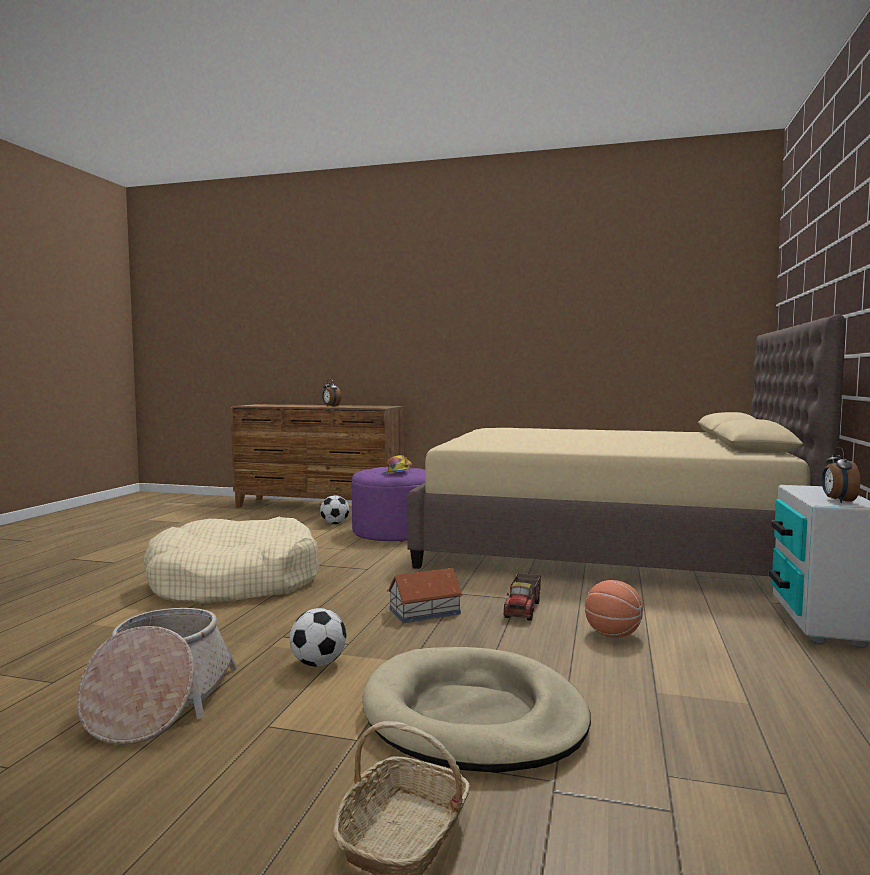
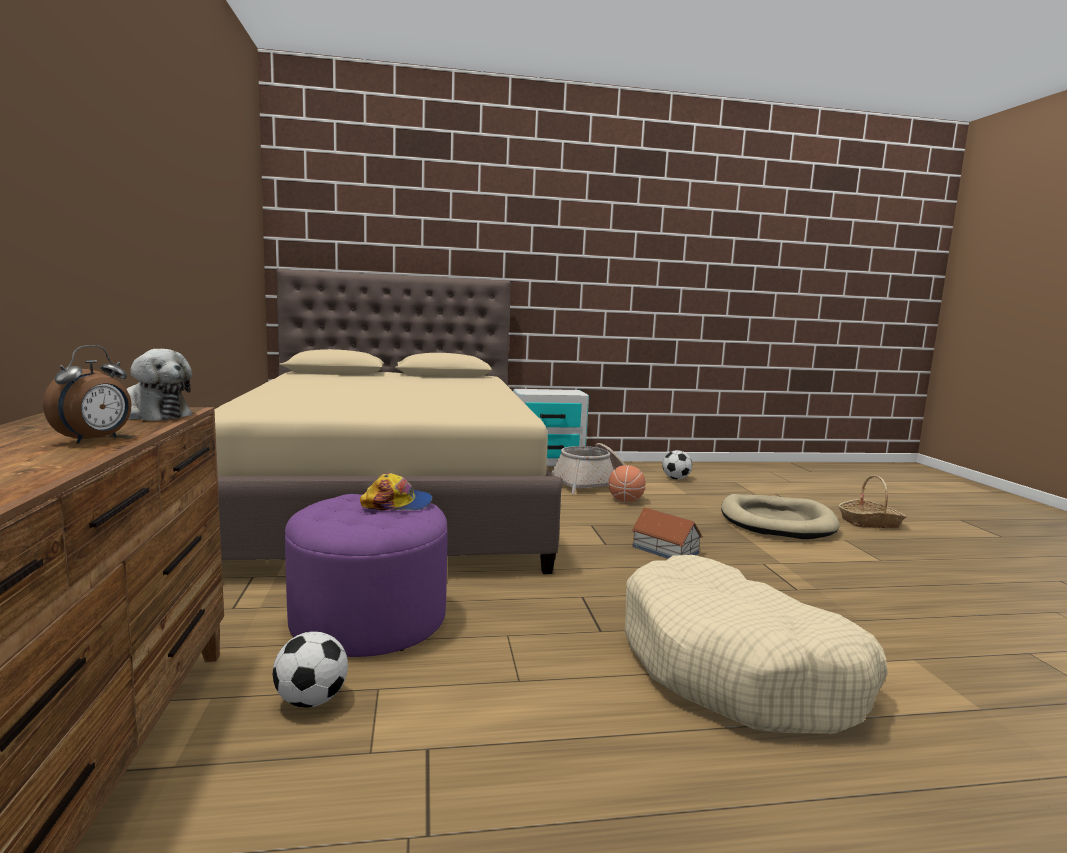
camera: 115 degrees left, 5 degrees up
basket [77,608,238,745] -> basket moved to [551,443,625,495]
football [290,608,347,667] -> football moved to [662,450,692,479]
toy truck [504,573,541,621] -> none
alarm clock [822,447,860,503] -> none
none -> plush toy [127,349,192,421]

